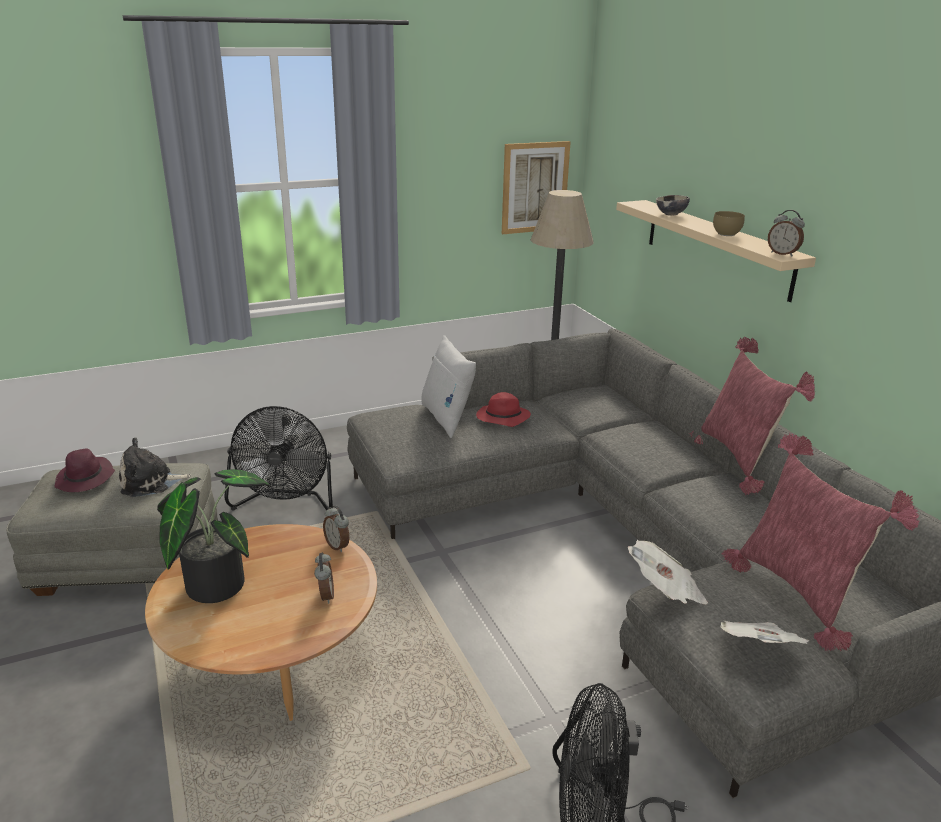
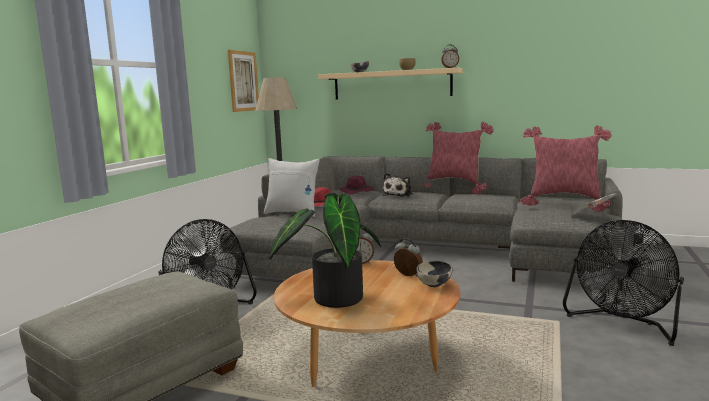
camera: 45 degrees left, 15 degrees down
purple hat [54,448,115,492] -> purple hat moved to [340,175,373,194]
plush toy [119,437,191,497] -> plush toy moved to [382,173,413,197]
newspaper [628,541,708,604] -> none
none -> bowl [417,261,452,287]

